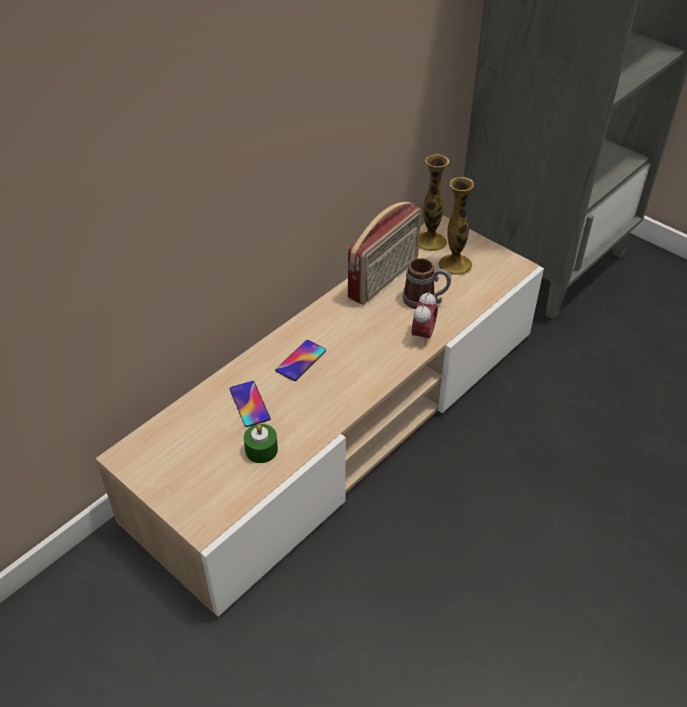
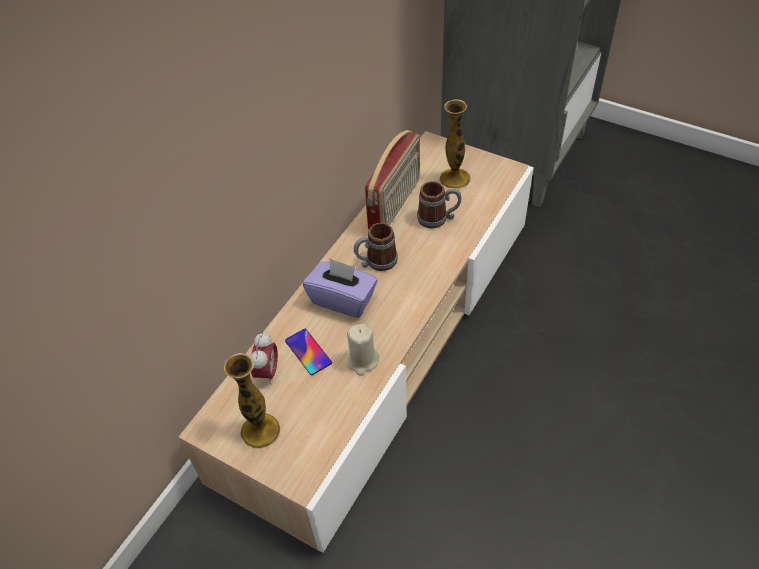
camera: 10 degrees left, 5 degrees up
green candle [244,424,278,463] -> none
phone [275,340,326,381] -> purple tissue box [303,258,378,318]
alarm clock [412,291,438,346] -> alarm clock moved to [250,332,278,385]
vase [419,154,449,252] -> vase moved to [224,353,280,449]
none -> beige candle [347,323,379,376]
none -> mug [354,222,398,271]

